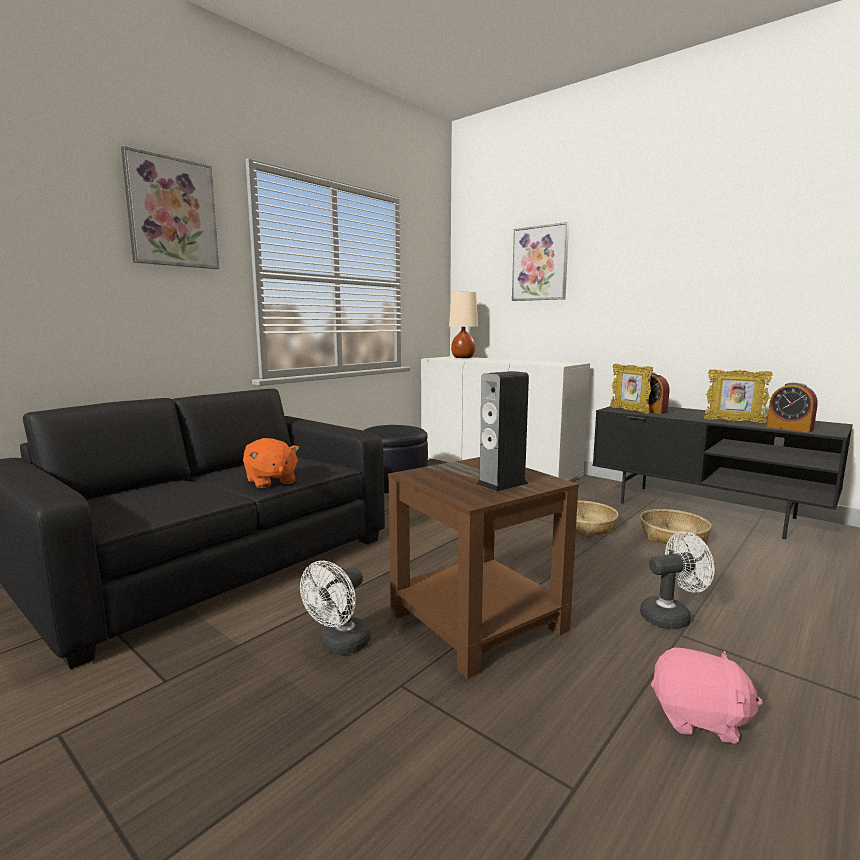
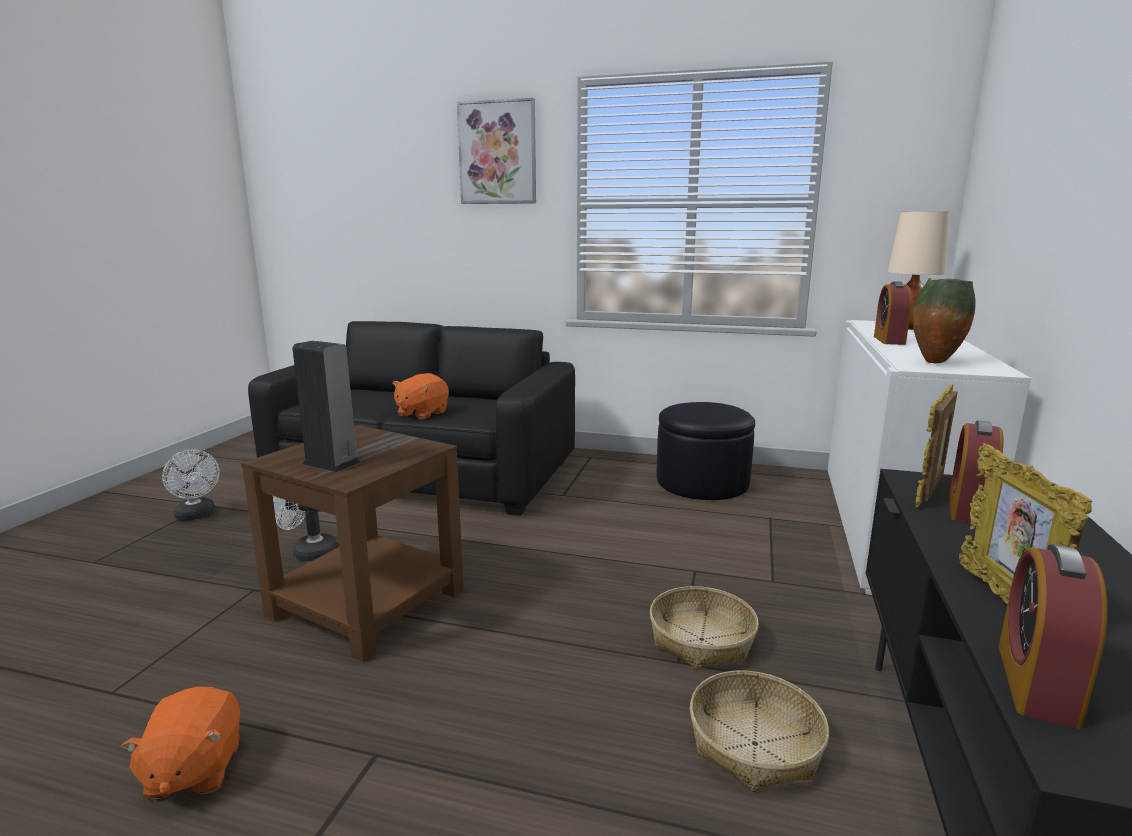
camera: 65 degrees right, 5 degrees up
picture [512,222,569,301] -> none
white fan [640,531,714,629] -> white fan moved to [162,449,220,521]
pink plush toy [651,647,763,744] -> orange plush toy [121,686,240,800]
none -> alarm clock [874,281,912,345]
none -> vase [913,278,976,363]

